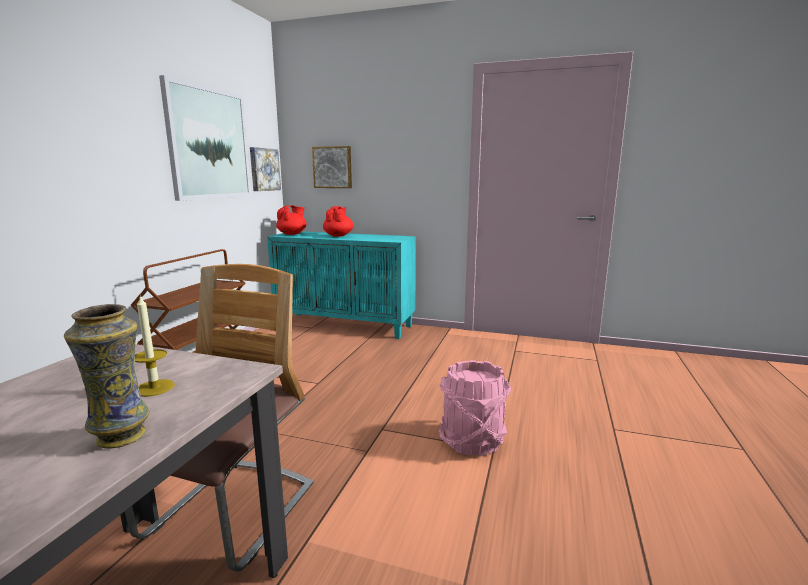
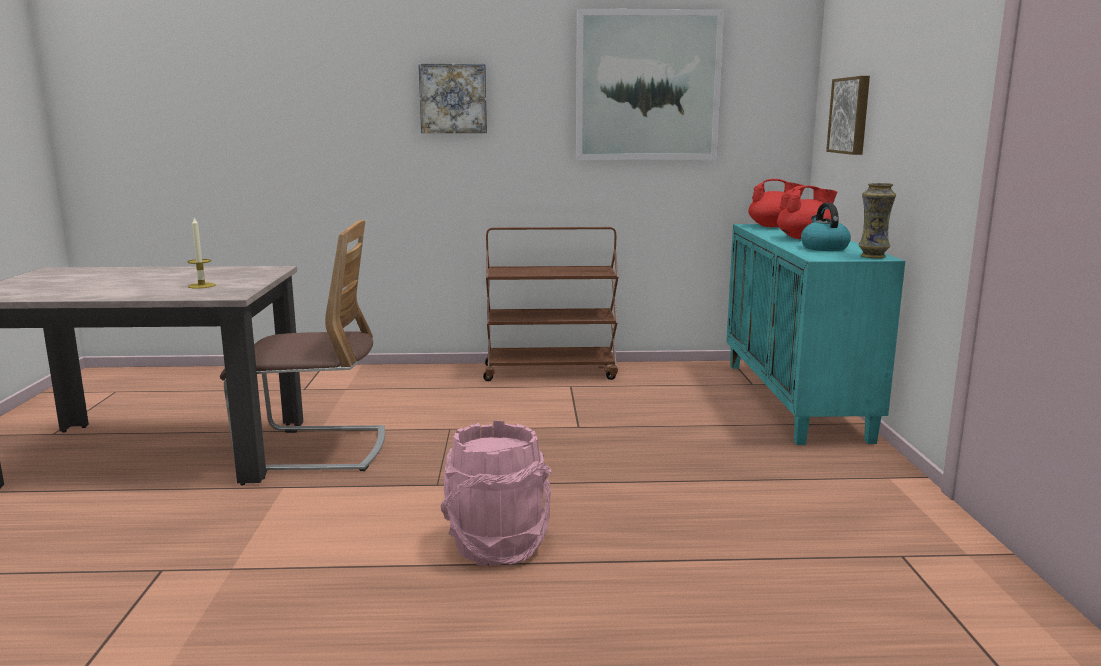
camera: 70 degrees right, 0 degrees up
vase [64,304,150,449] -> vase moved to [859,183,896,258]
picture [250,147,281,191] -> picture moved to [418,64,487,133]
none -> kettle [801,203,851,251]

